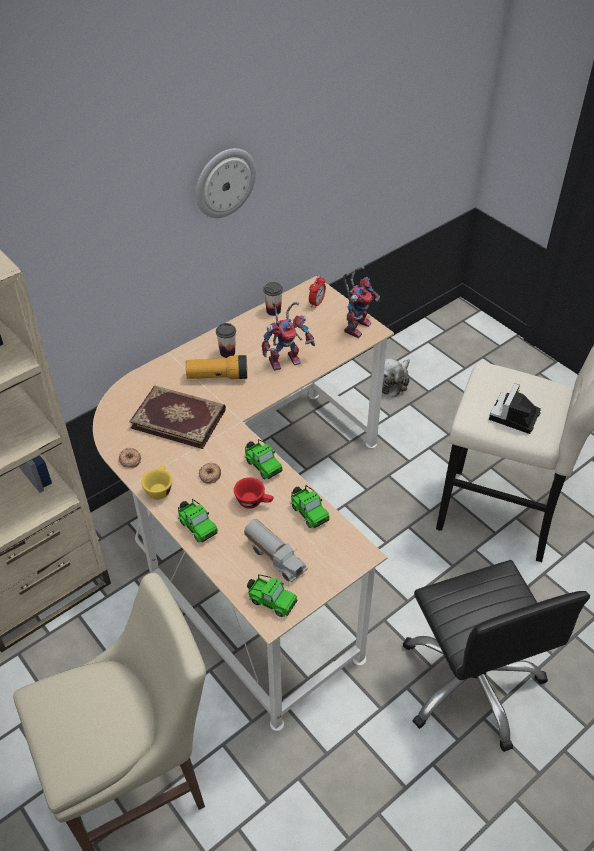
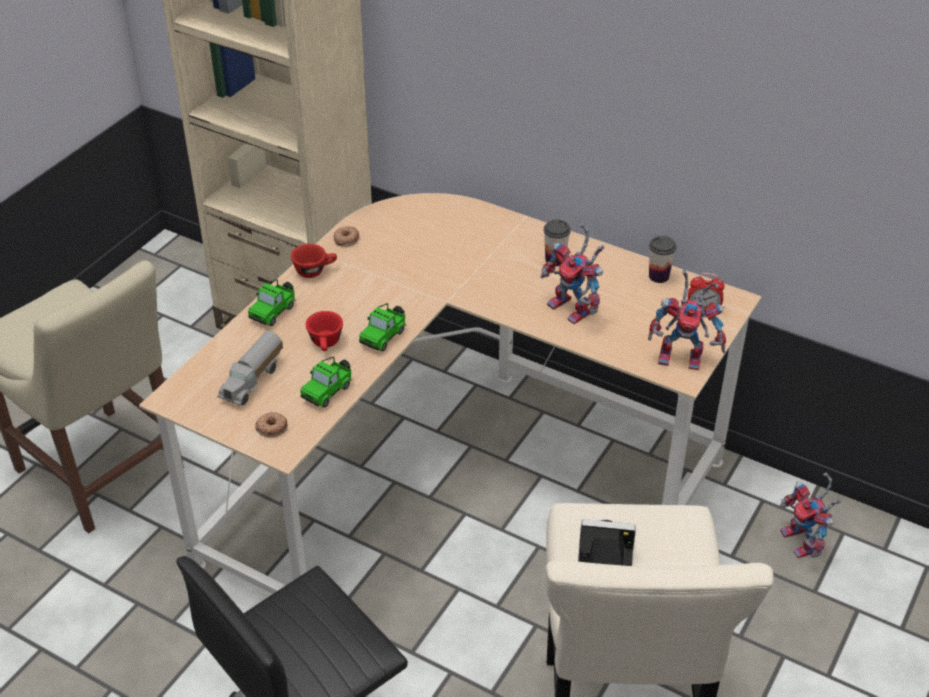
camera: 70 degrees right, 5 degrees down
book [129,385,226,449] -> none
yellow cup [141,465,172,500] -> red cup [291,244,337,278]
flashlight [186,355,248,379] -> none
wall clock [196,148,256,218] -> none
donut [199,463,221,484] -> donut moved to [255,412,288,437]
toy car [247,574,297,617] -> none
plush toy [382,358,410,397] -> toy robot [780,473,841,558]

